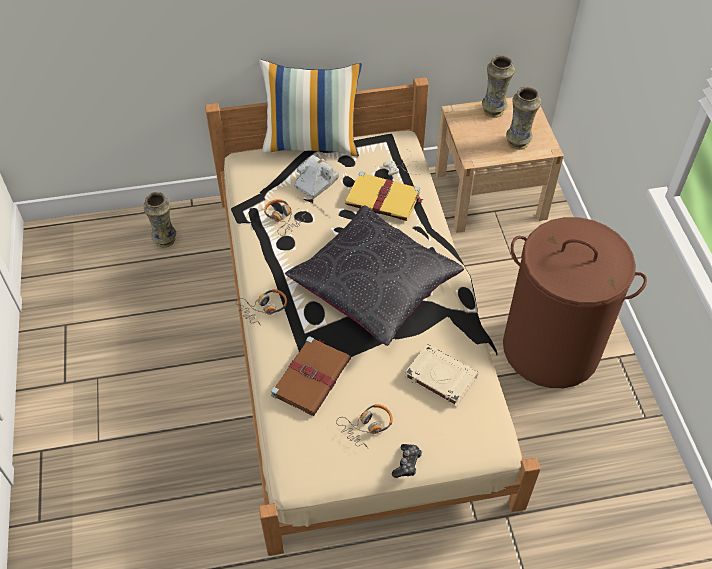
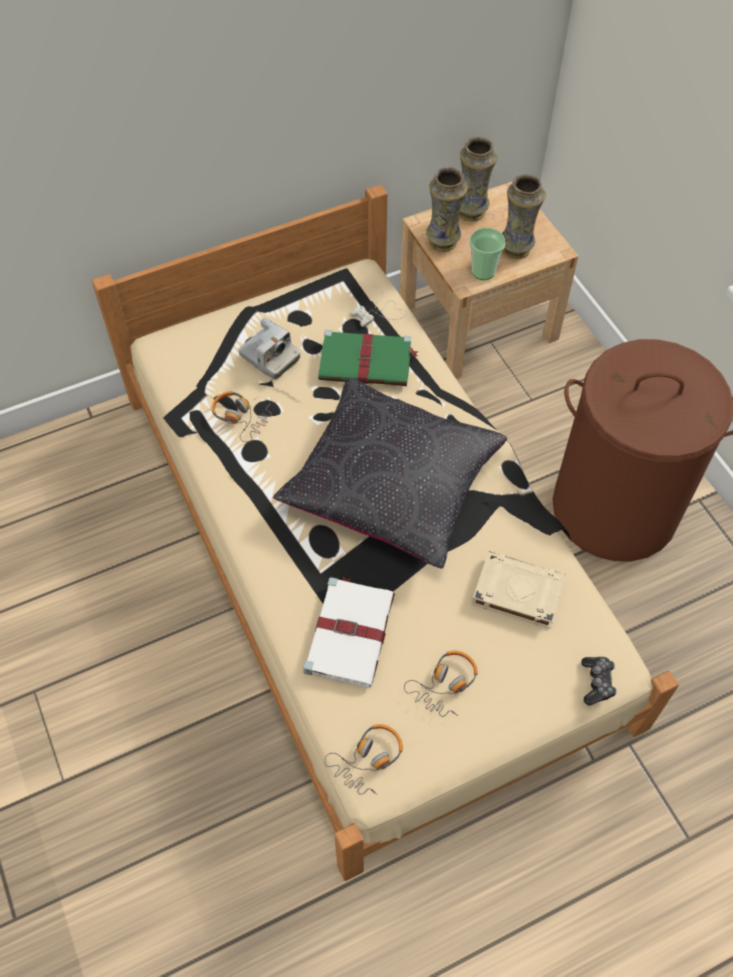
camera: 15 degrees left, 5 degrees up
vase [143,192,176,247] -> vase moved to [426,167,468,252]
headphones [236,289,287,326] -> headphones moved to [324,724,403,795]
pillow [259,60,362,157] -> none
brown book [271,336,351,416] -> white book [303,577,395,688]
camera [294,155,339,198] -> camera turned 105 degrees clockwise [238,317,300,380]
yellow book [345,172,424,221] -> green book [318,330,419,386]
game controller [392,444,422,478] -> game controller moved to [581,657,617,705]
none -> cup [470,228,505,280]

